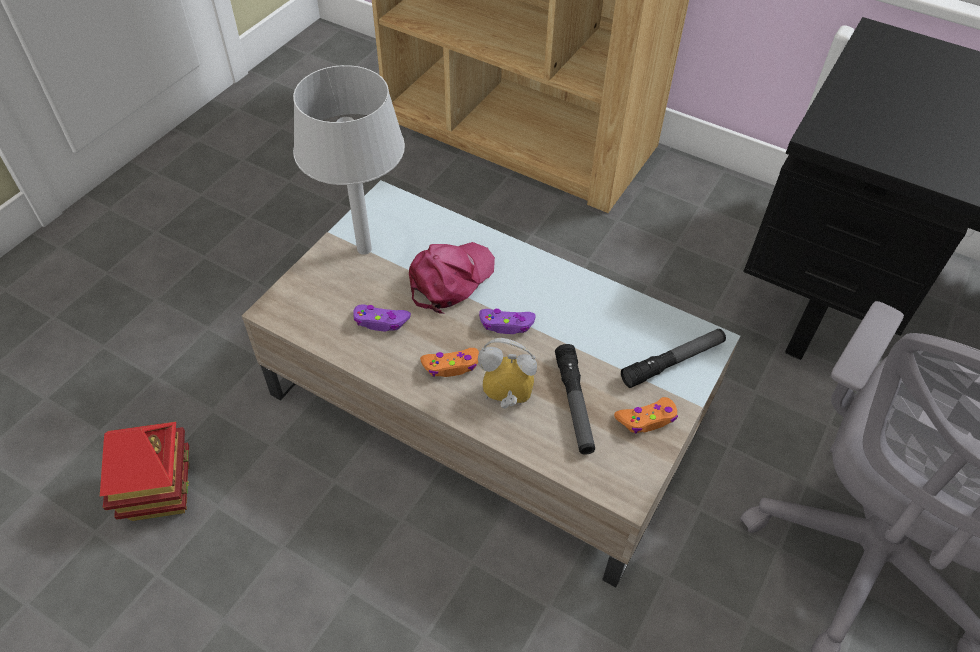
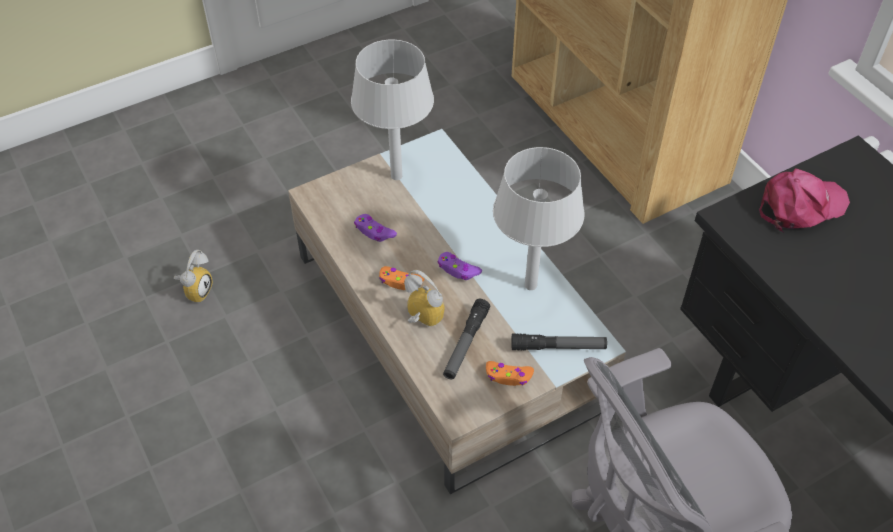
camera: 30 degrees right, 0 degrees up
toy house [100,422,189,521] -> alarm clock [174,250,213,303]
pink cap [409,242,495,314] -> pink cap moved to [759,168,850,232]
none -> grey table lamp [493,147,585,290]

